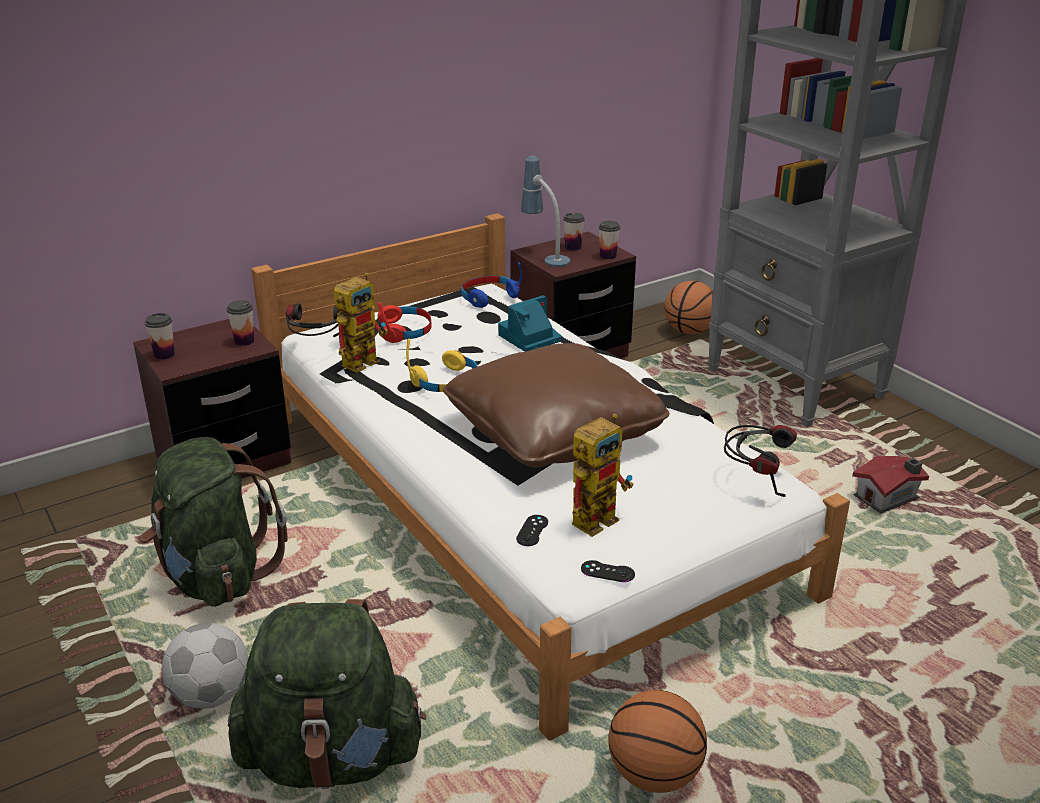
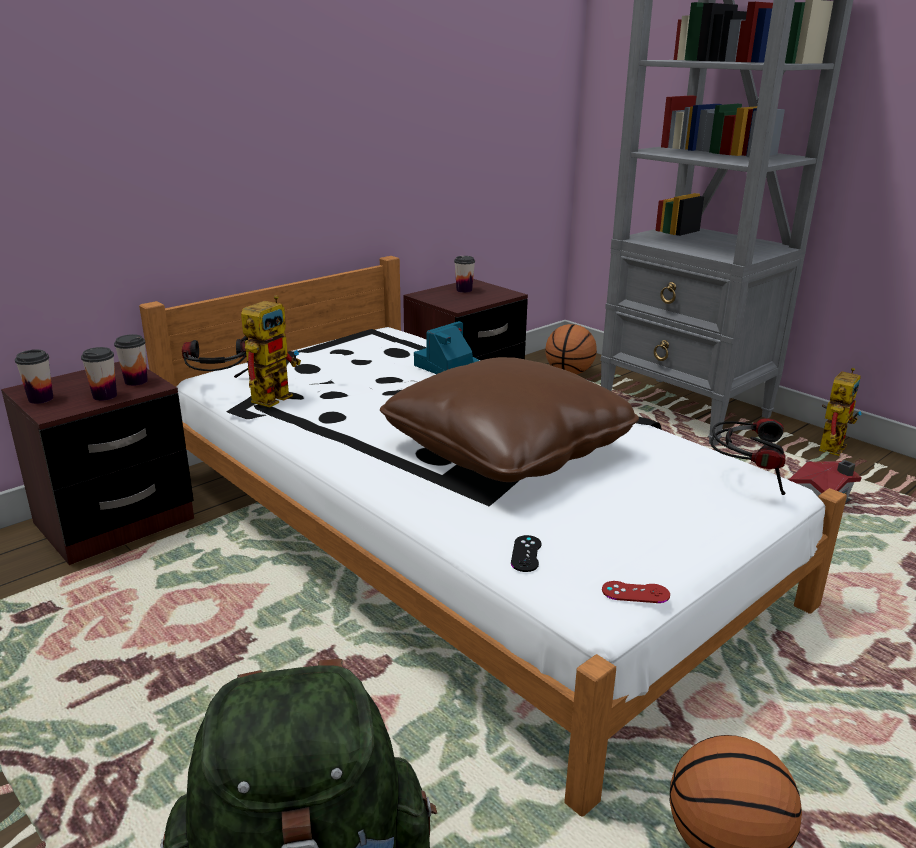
camera: 10 degrees left, 5 degrees down
green backpack [140,437,288,607] -> none
football [162,623,248,709] -> none
red headphones [378,302,432,343] -> none
yellow headphones [406,339,478,392] -> none
blue headphones [461,262,522,308] -> none
table lamp [521,155,570,267] -> none
toy robot [572,414,633,537] -> toy robot moved to [819,368,862,456]
black game controller [581,560,635,582] -> red game controller [602,581,670,603]
cup [598,221,620,260] -> cup moved to [81,347,117,401]

